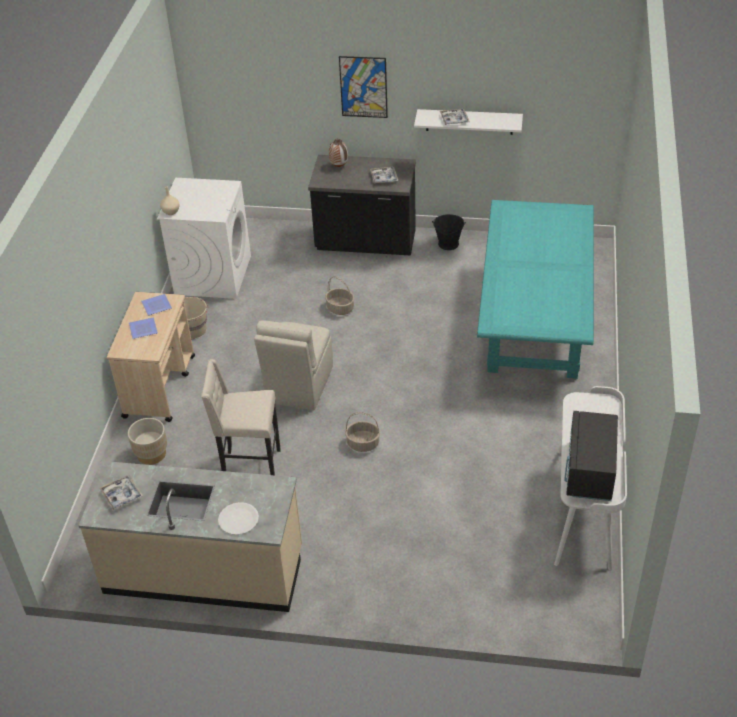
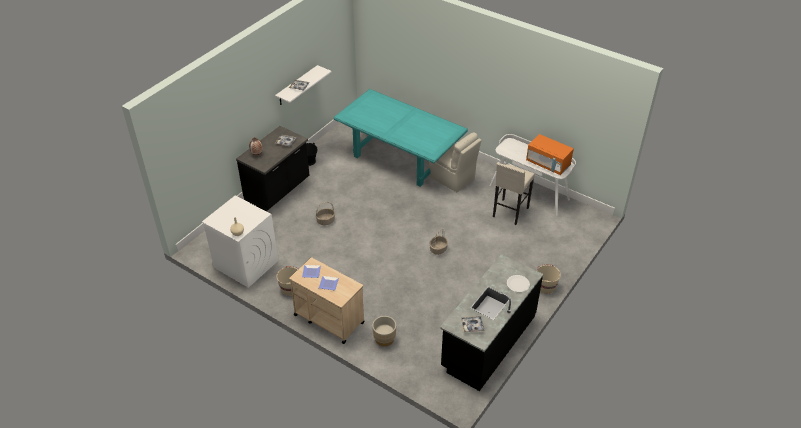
camera: 65 degrees left, 0 degrees up
beige counter [79,461,302,612] -> black counter [440,254,543,391]
beige stool [201,359,281,475] -> beige stool moved to [493,162,535,225]
beige chair [254,320,333,410] -> beige chair moved to [429,132,482,192]
picture [339,56,388,118] -> none
black microwave [564,411,618,501] -> orange microwave [526,134,574,175]
none -> beige bucket [536,264,561,294]

